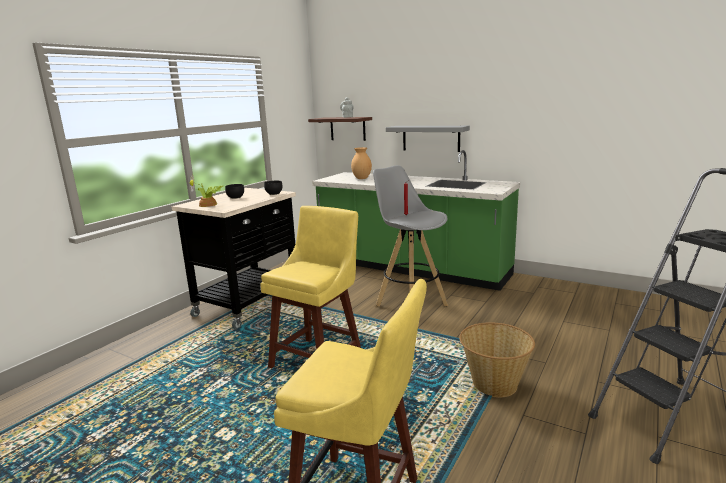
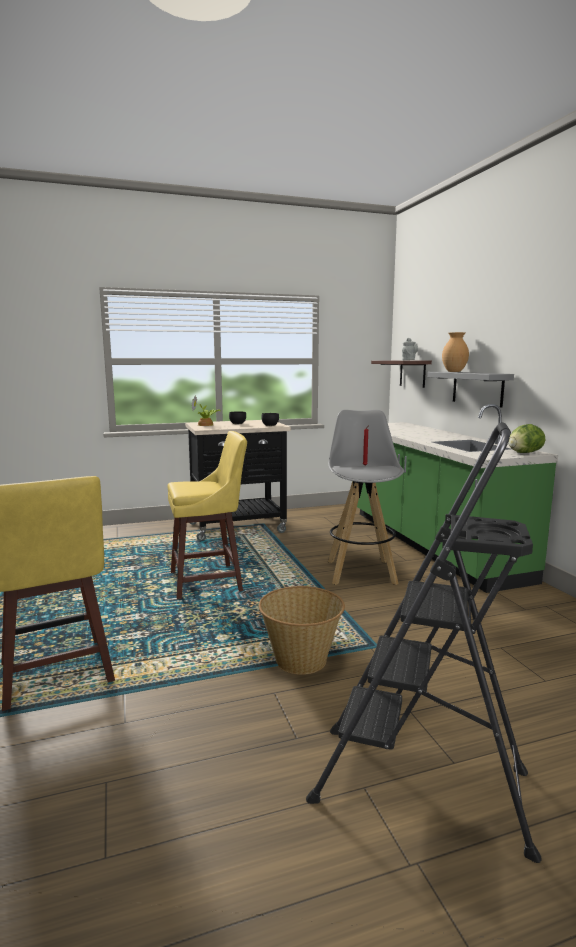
camera: 40 degrees right, 5 degrees down
brown vase [351,147,372,179] -> brown vase moved to [442,332,469,372]
none -> lettuce [508,424,545,453]

